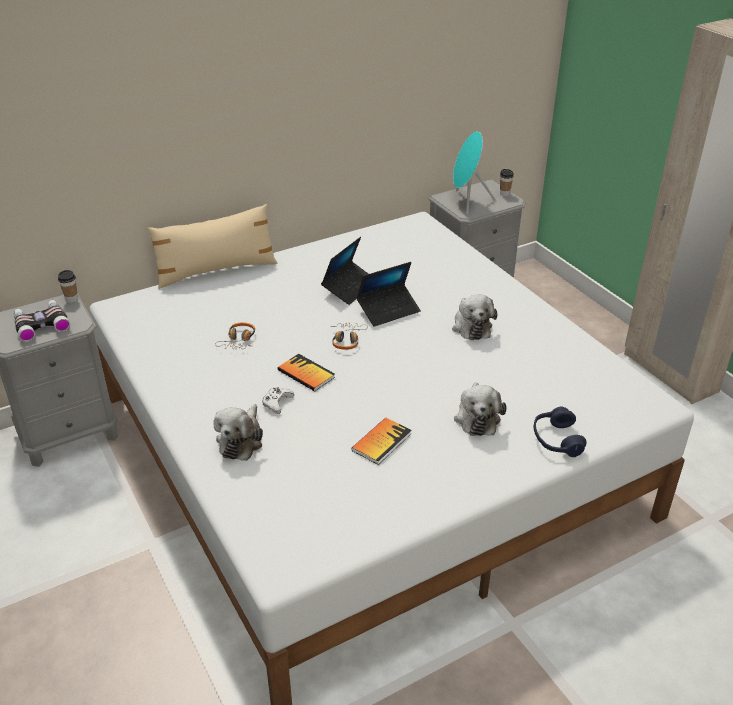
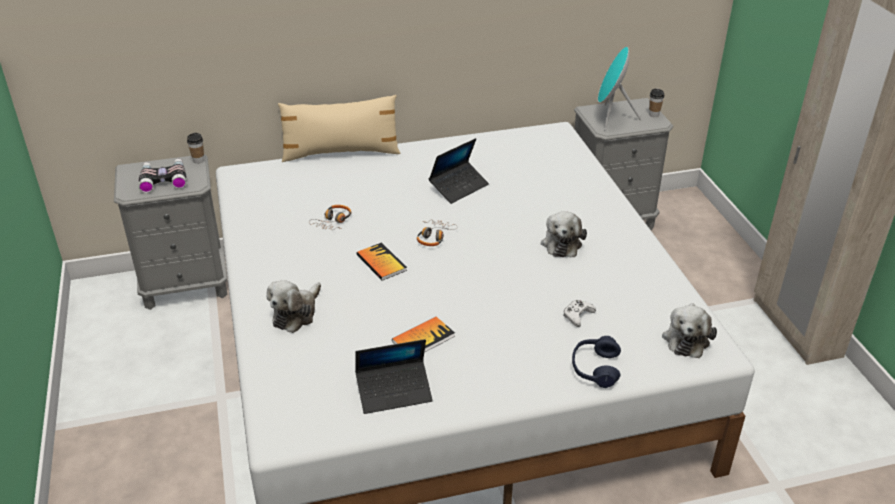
camera: 15 degrees right, 0 degrees up
white game controller [262,387,294,414] -> white game controller moved to [563,300,596,327]
laptop [357,262,421,327] -> laptop moved to [355,339,433,414]
plush toy [454,382,507,436] -> plush toy moved to [662,303,717,358]

